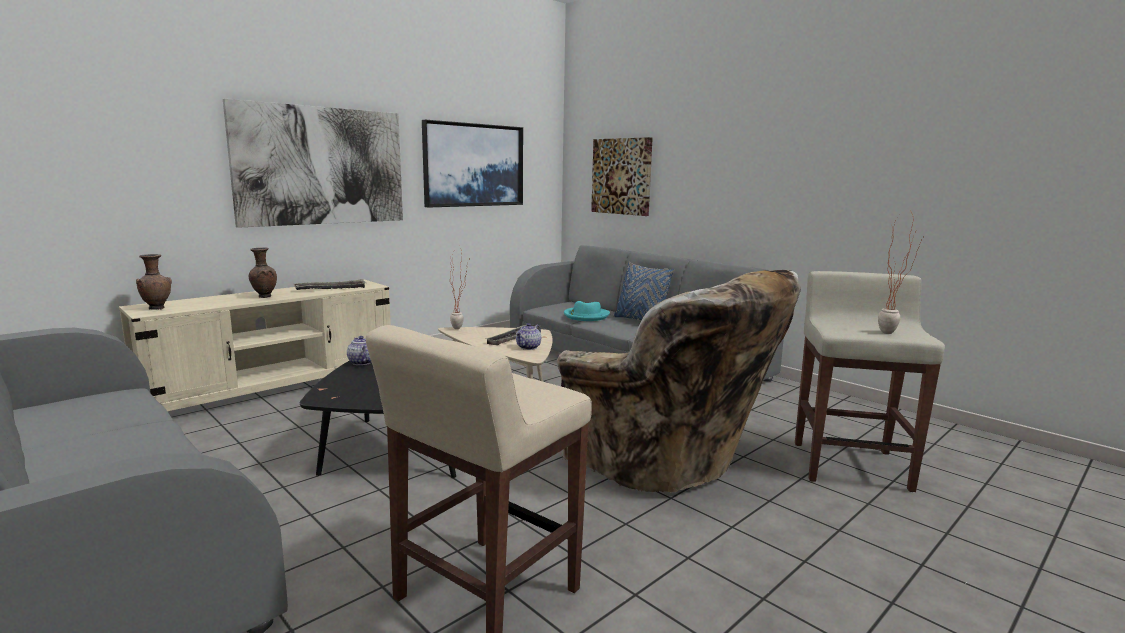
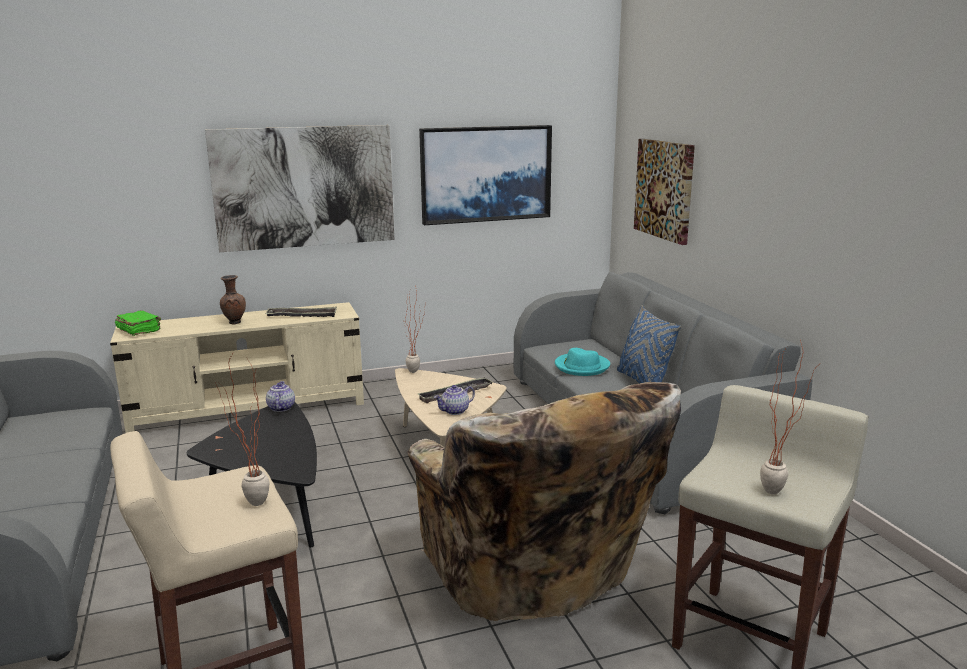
camera: 25 degrees right, 5 degrees up
brown vase [136,254,172,310] -> green book [115,310,161,336]
none -> potted plant [215,352,269,506]

